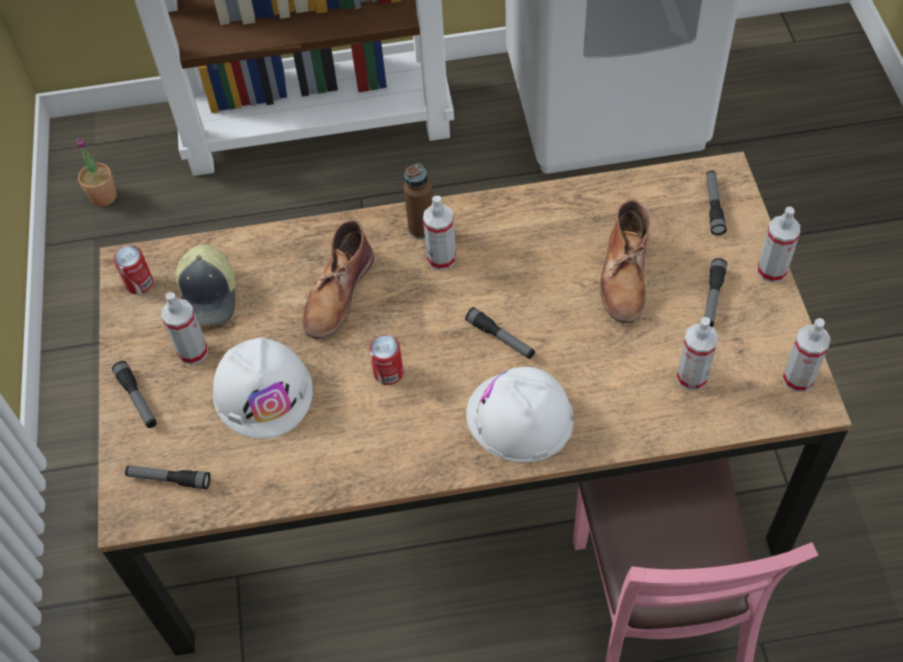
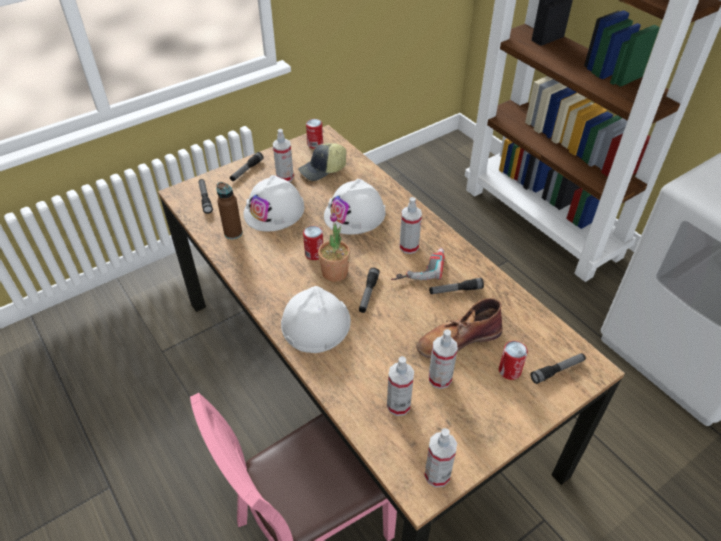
camera: 60 degrees right, 10 degrees down
potted plant [77,138,117,206] -> potted plant moved to [318,212,350,282]
brown boot [303,220,374,339] -> white hard hat [324,179,386,235]
brown bottle [404,163,433,240] -> brown bottle moved to [217,182,243,239]
flashlight [704,258,727,327] -> flashlight moved to [429,278,484,294]
spray bottle [757,207,800,283] -> spray bottle moved to [429,329,458,389]
none -> power drill [391,248,445,280]
none -> can [499,341,528,380]

